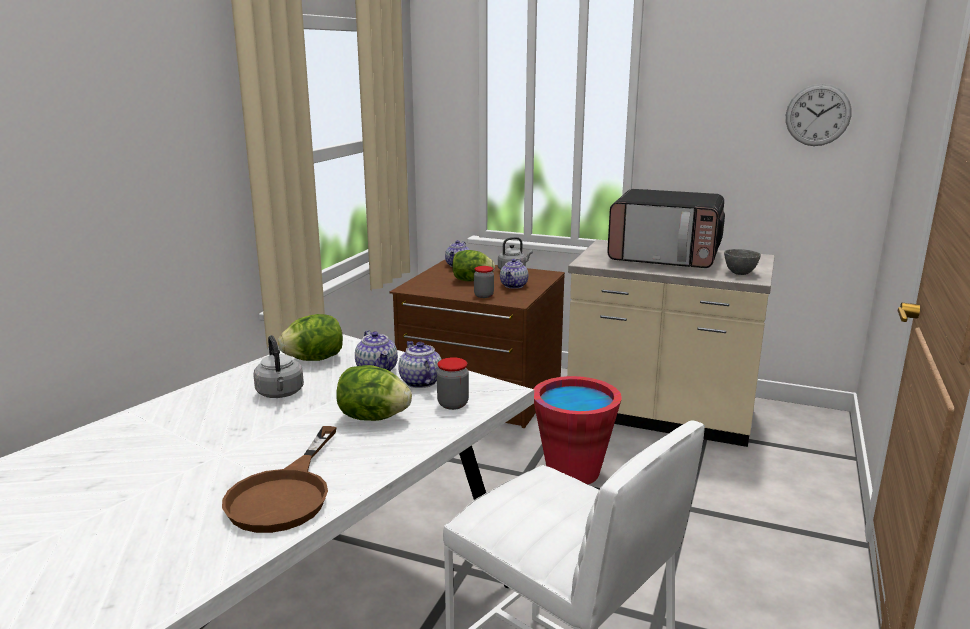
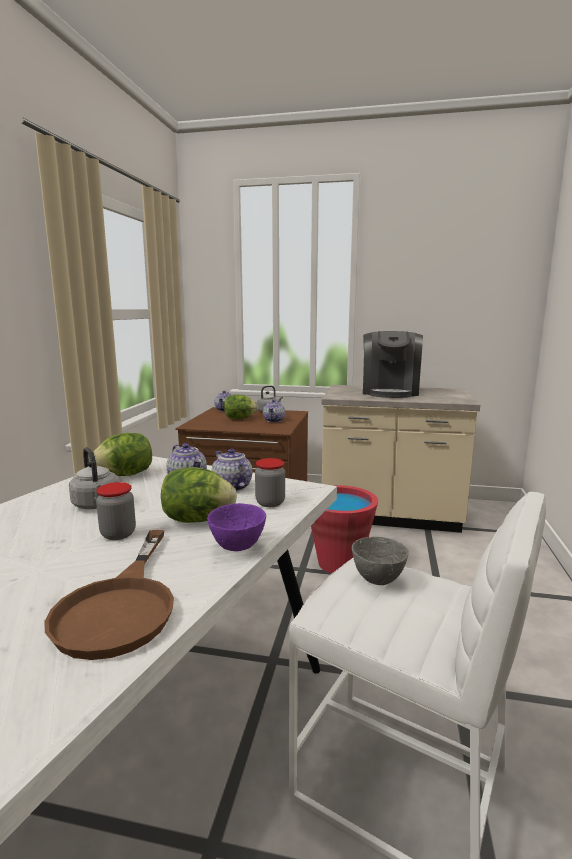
camera: 10 degrees left, 5 degrees down
jar [474,266,494,298] -> jar moved to [96,482,136,540]
microwave [607,189,725,268] -> coffee machine [363,331,423,398]
grey bowl [724,249,761,275] -> grey bowl moved to [352,537,409,585]
wall clock [786,84,852,146] -> none
none -> purple bowl [207,503,266,551]

